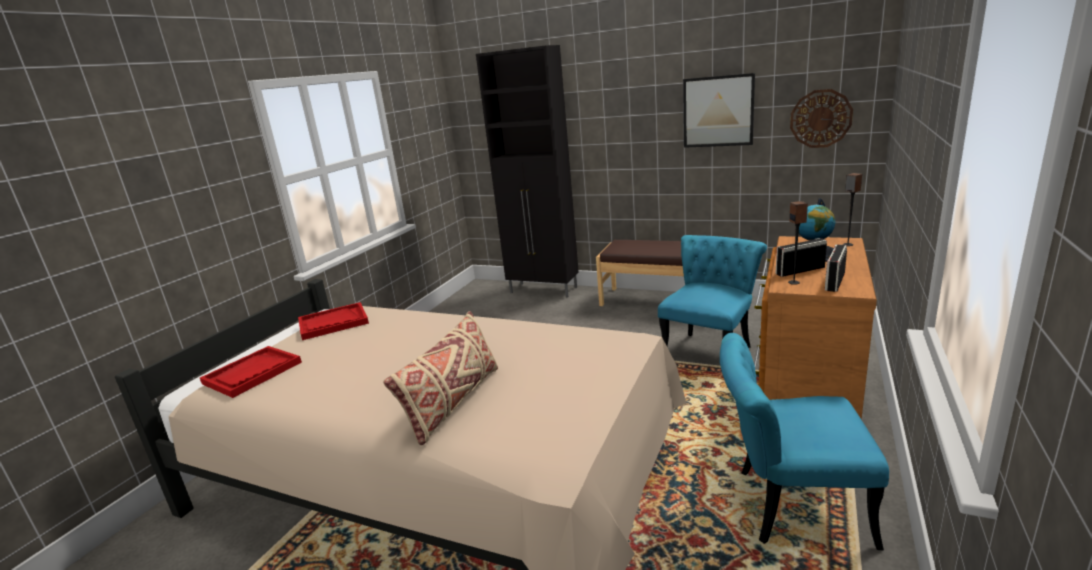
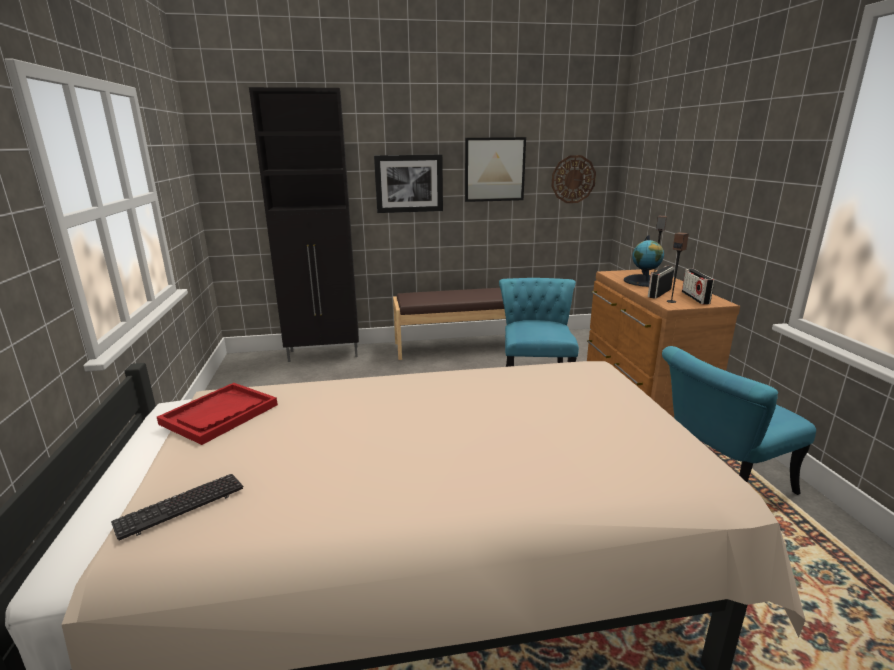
camera: 35 degrees left, 0 degrees up
red tray [200,346,302,398] -> keyboard [111,474,243,540]
beige pillow [383,311,498,445] -> none
none -> picture [374,154,443,213]

